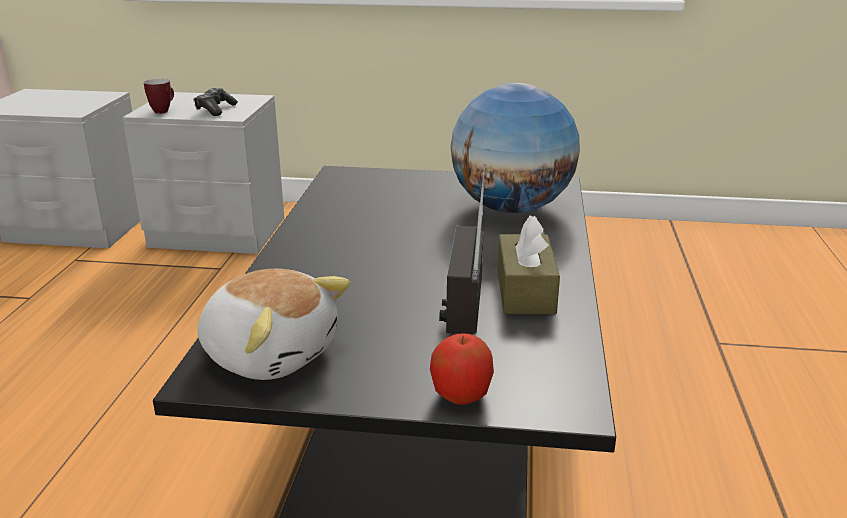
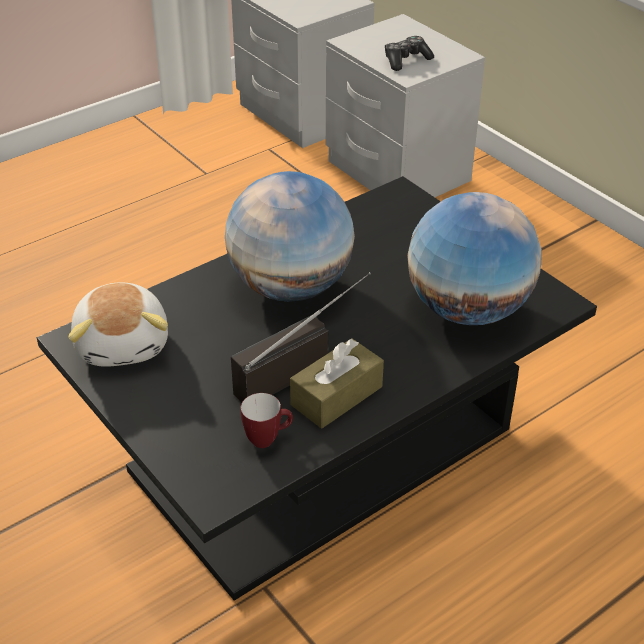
camera: 45 degrees right, 15 degrees up
mug [144,79,174,114] -> mug moved to [241,393,293,448]
apple [430,333,494,405] -> none
none -> globe [225,171,355,302]

